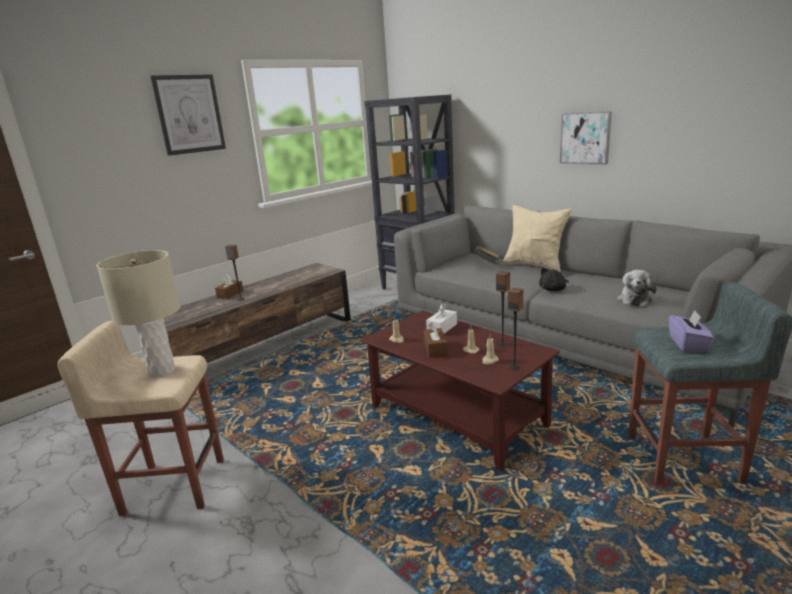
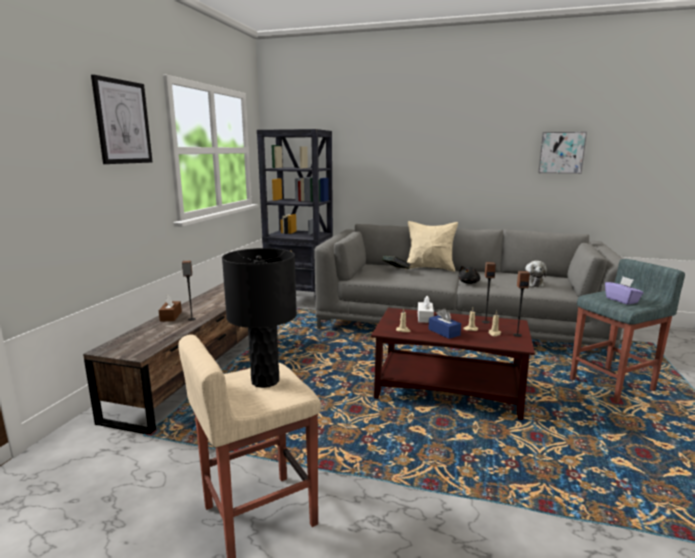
camera: 30 degrees left, 5 degrees down
beige table lamp [97,250,181,377] -> black table lamp [222,248,297,388]
brown tissue box [424,322,448,358] -> blue tissue box [428,309,461,339]
picture [560,111,612,165] -> picture moved to [538,132,587,174]

